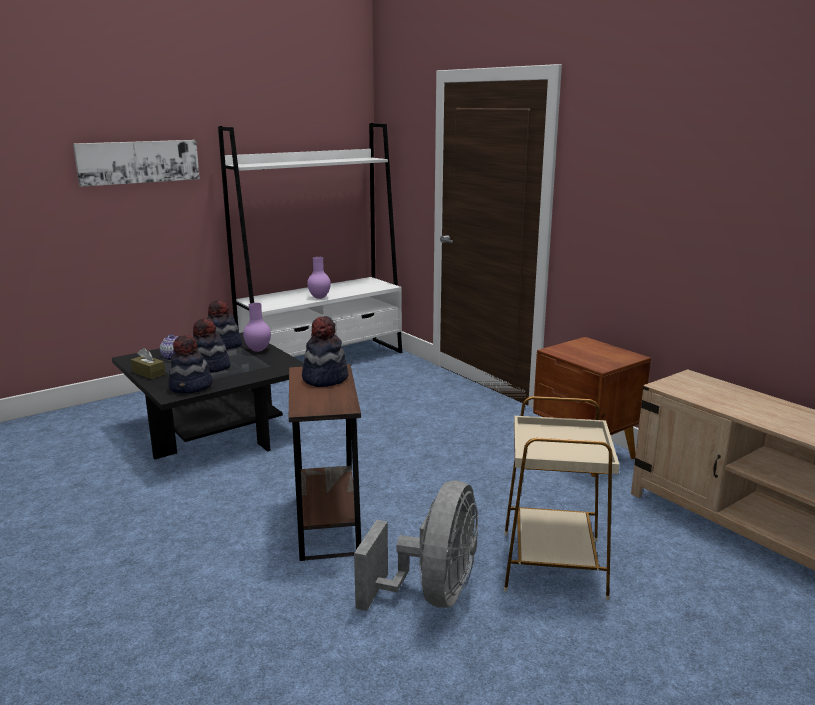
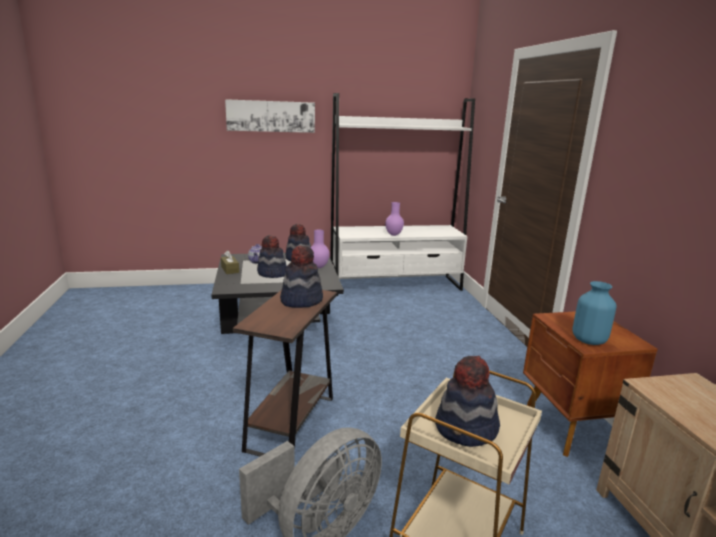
camera: 25 degrees right, 0 degrees up
hat [168,335,212,394] -> hat moved to [435,356,500,447]
none -> blue vase [572,281,617,345]

